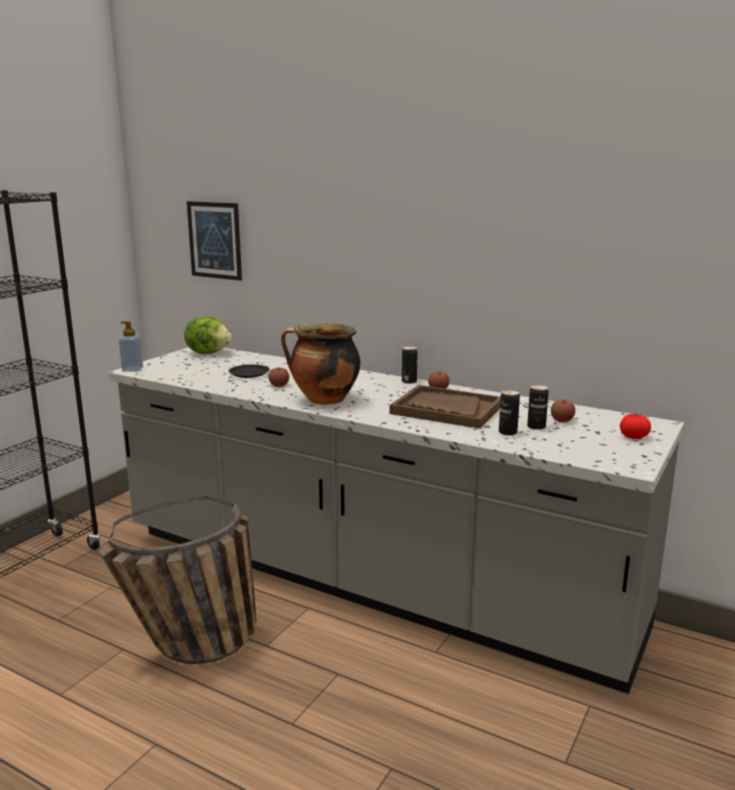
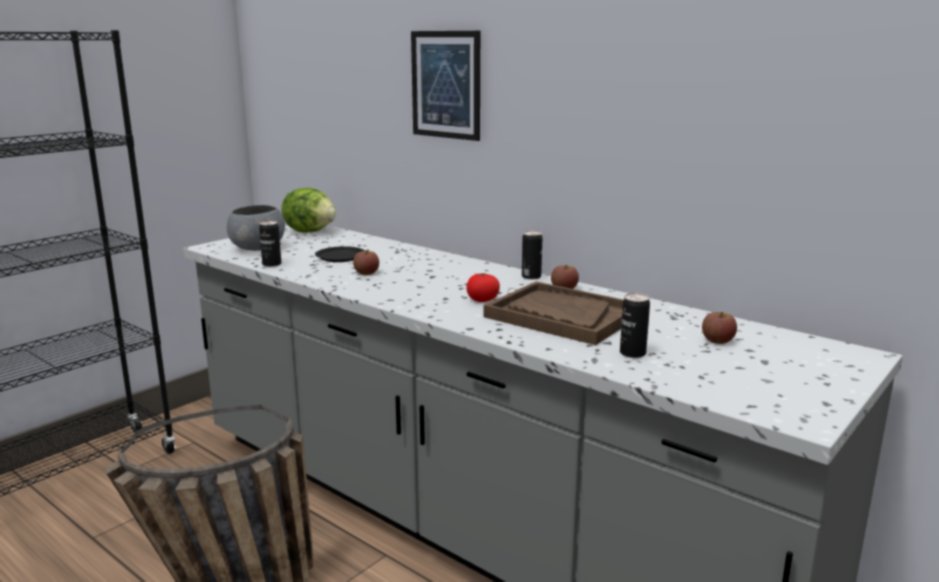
camera: 10 degrees right, 0 degrees up
soap dispenser [119,321,143,372] -> none
picture [187,201,242,281] -> picture moved to [411,31,480,141]
cooking pot [281,323,360,405] -> none
can [527,385,549,430] -> can moved to [259,221,281,267]
tomato [620,413,651,439] -> tomato moved to [466,273,500,302]
none -> grey bowl [227,205,285,251]

